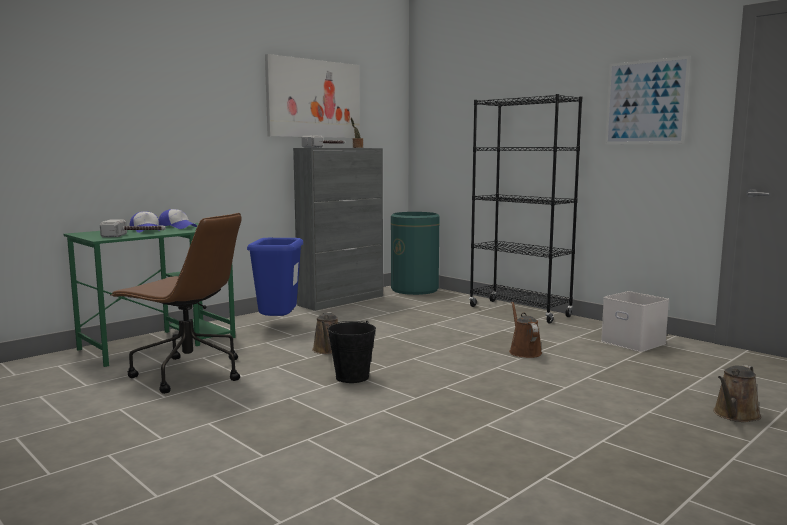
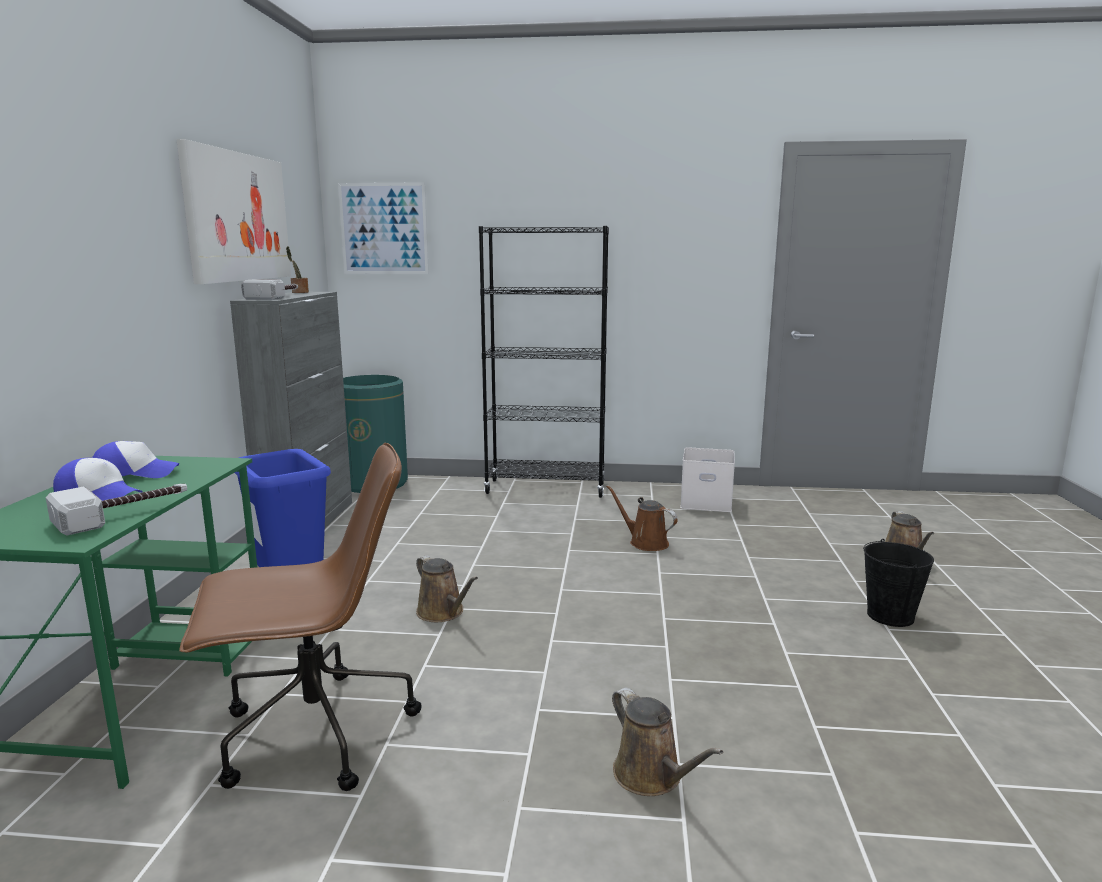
camera: 40 degrees left, 5 degrees up
black bucket [327,321,376,383] -> black bucket moved to [863,539,934,627]
picture [605,56,691,144] -> picture moved to [338,182,429,274]
none -> brown watering can [612,688,723,796]

